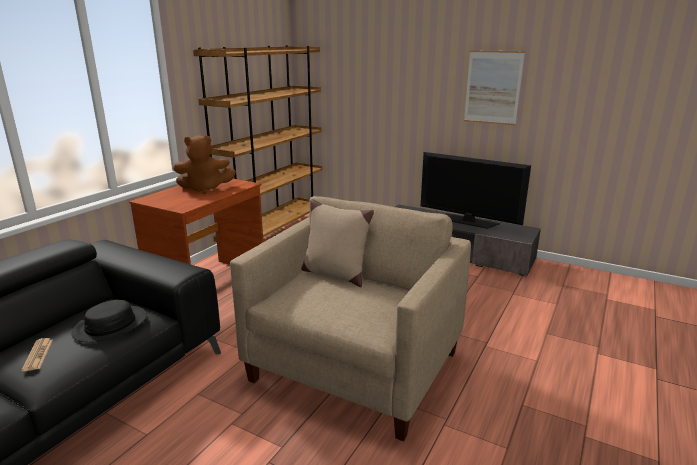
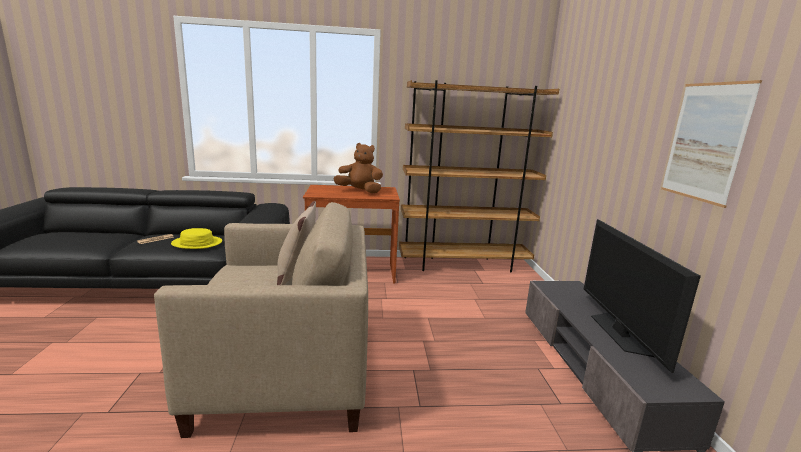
camera: 55 degrees right, 5 degrees down
black hat [71,300,147,343] -> yellow hat [171,228,222,249]
brown plush toy [173,136,236,194] -> brown plush toy turned 150 degrees clockwise [333,143,383,194]

